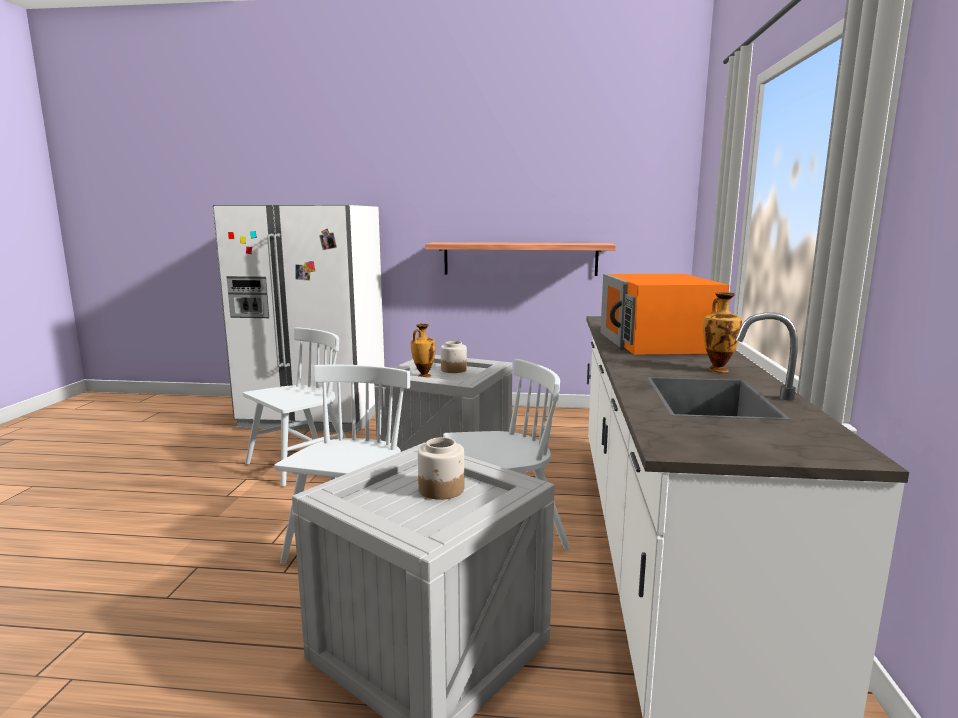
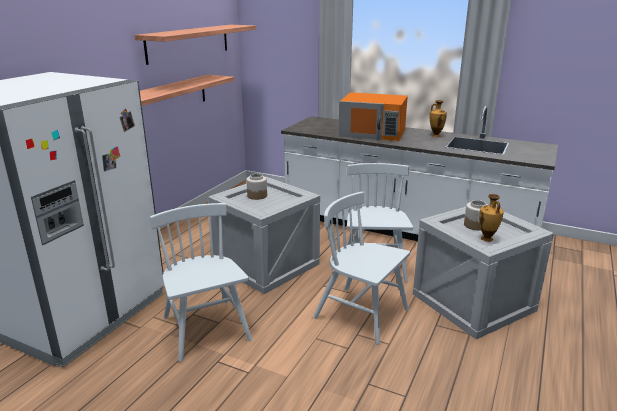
camera: 70 degrees left, 10 degrees up
vase [411,324,435,378] -> vase moved to [479,194,504,242]
none -> shelf [135,25,256,65]

